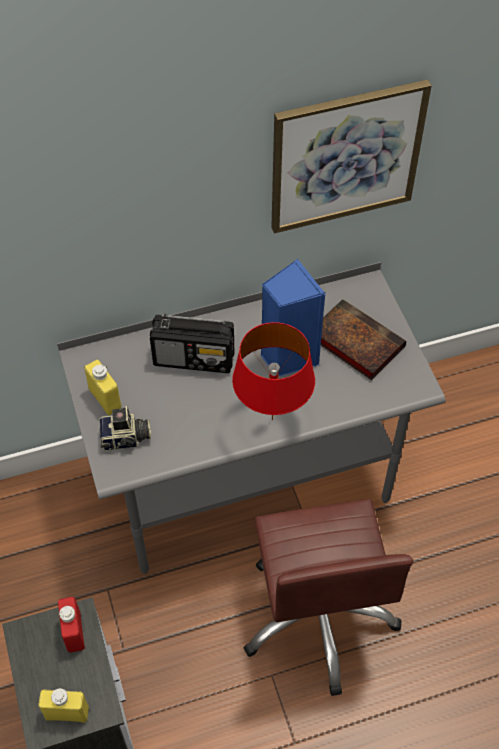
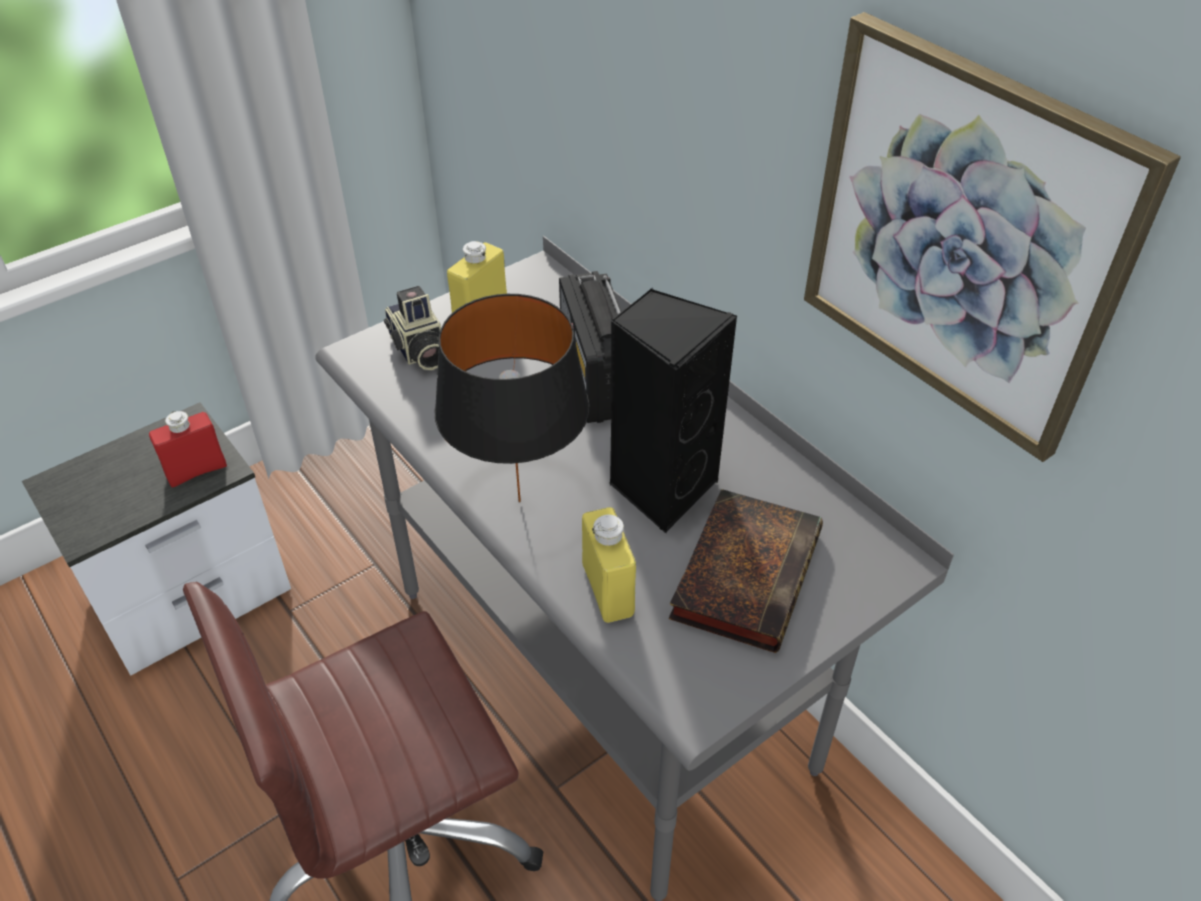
camera: 70 degrees right, 10 degrees down
yellow bottle [38,688,89,722] -> yellow bottle moved to [582,507,636,623]
red table lamp [232,322,315,420] -> black table lamp [435,294,590,502]
blue speaker [261,259,325,376] -> black speaker [609,287,737,533]

